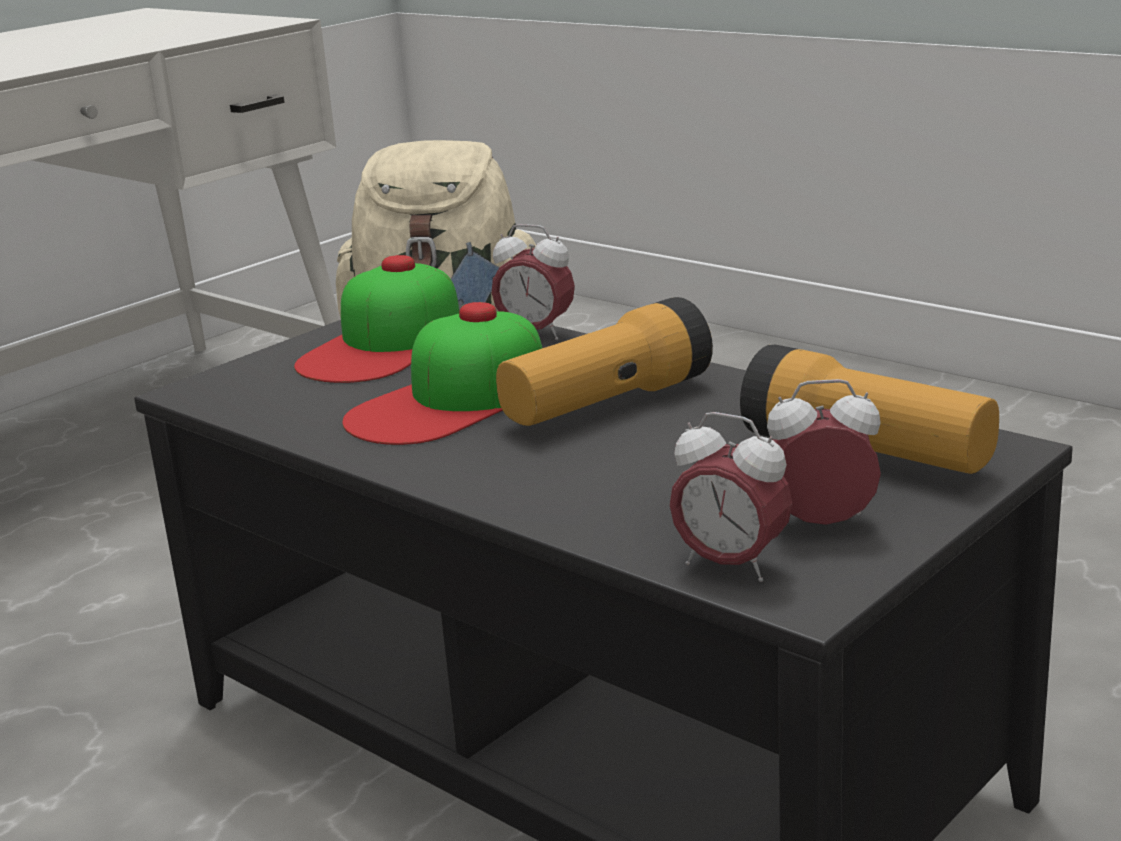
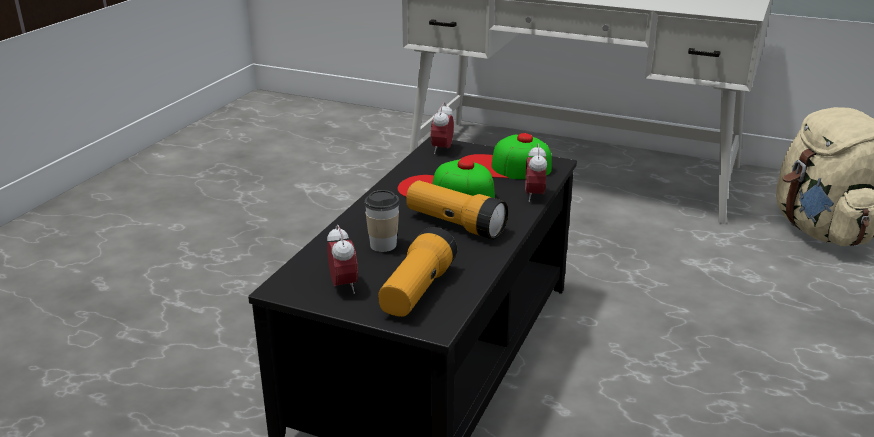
camera: 70 degrees right, 5 degrees up
alarm clock [670,412,792,582] -> alarm clock moved to [431,102,454,154]
none -> cup [364,190,400,252]

